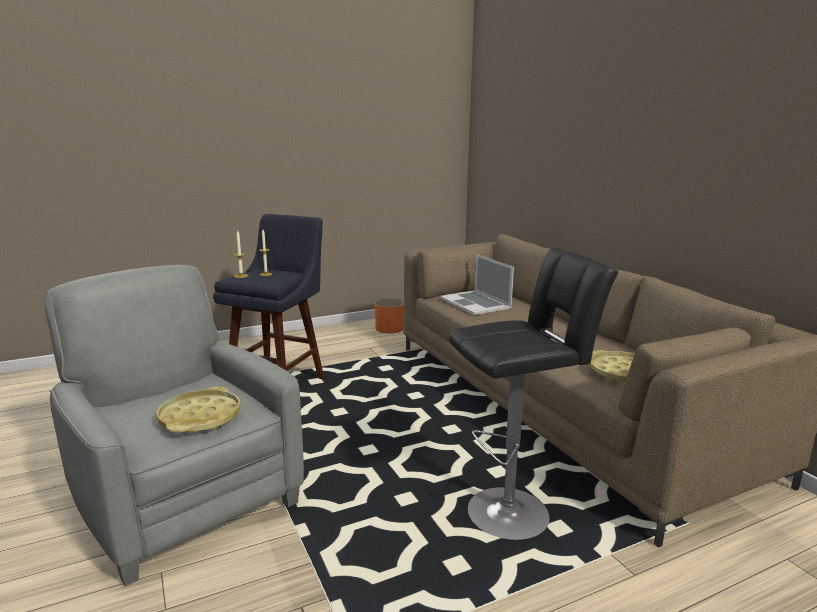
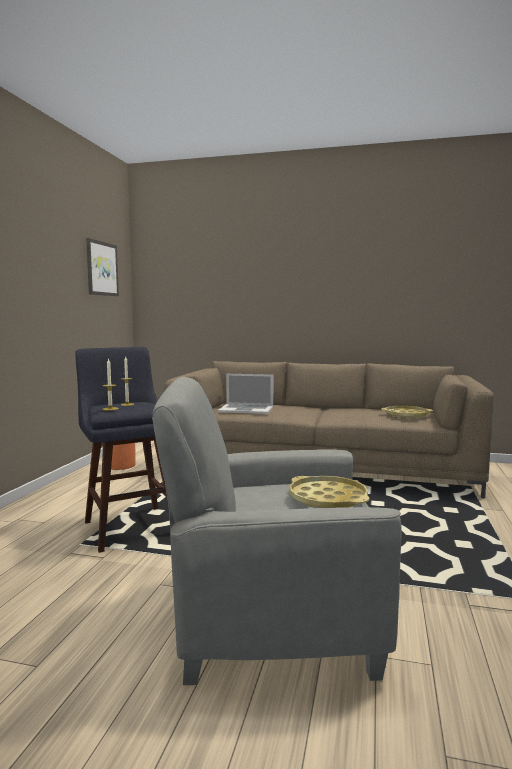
camera: 50 degrees left, 10 degrees down
black stool [449,248,618,540] -> none
none -> picture [86,238,119,296]

